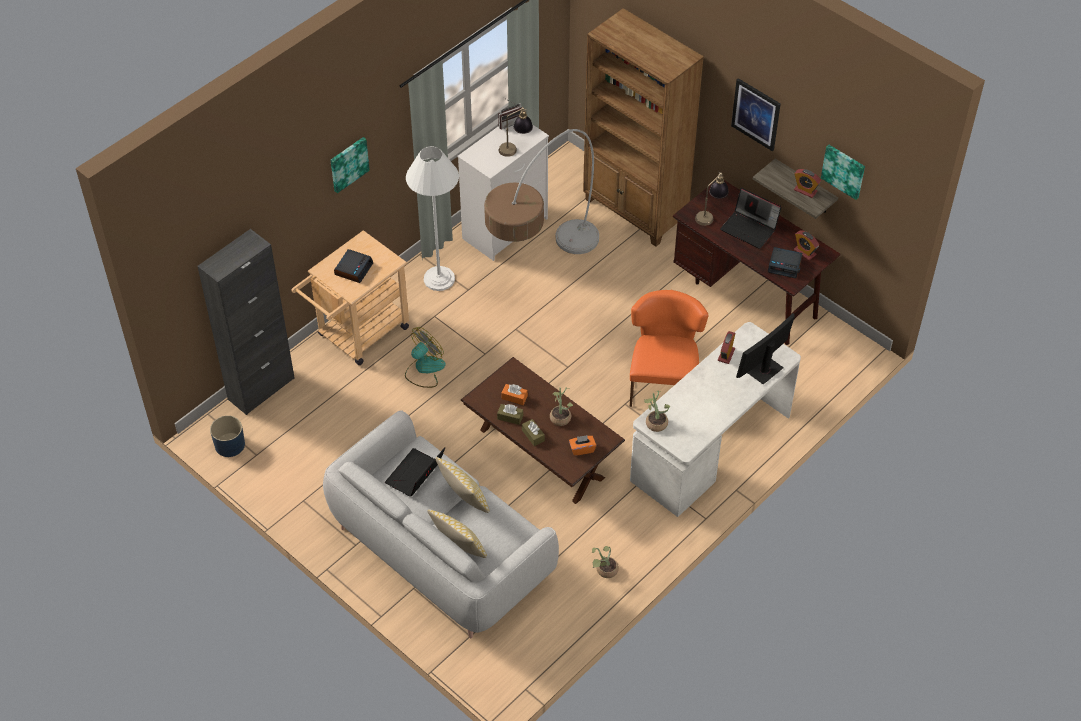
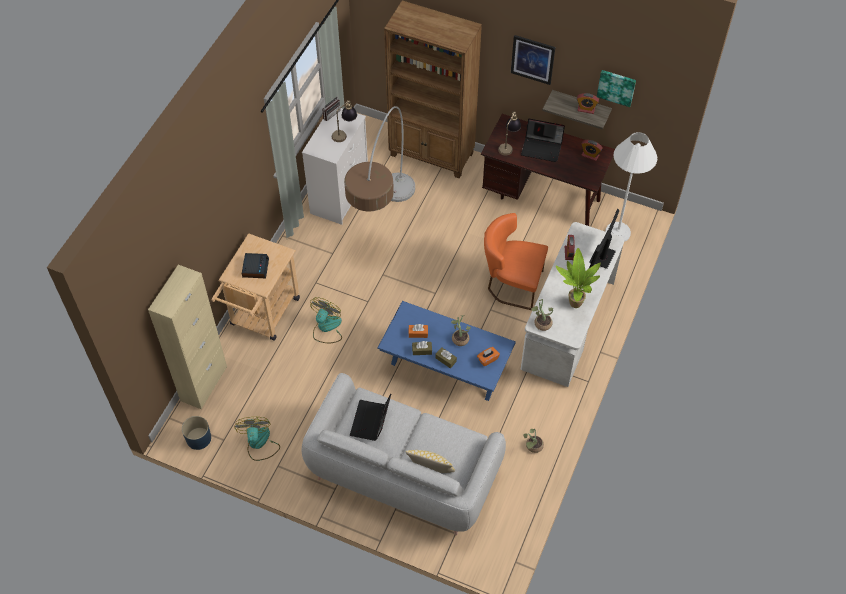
camera: 20 degrees left, 5 degrees up
black cabinet [197,229,295,415] -> beige cabinet [148,265,227,409]
picture [330,137,370,193] -> none
white floor lamp [406,146,459,291] -> white floor lamp moved to [605,132,657,242]
pillow [435,457,489,513] -> none
brown coffee table [461,357,625,504] -> blue coffee table [377,301,516,401]
orange chair [630,290,708,407] -> orange chair turned 60 degrees counterclockwise [484,213,548,310]
alarm clock [768,247,803,278] -> none
none -> fan [234,417,280,461]
none -> potted plant [556,248,601,308]

